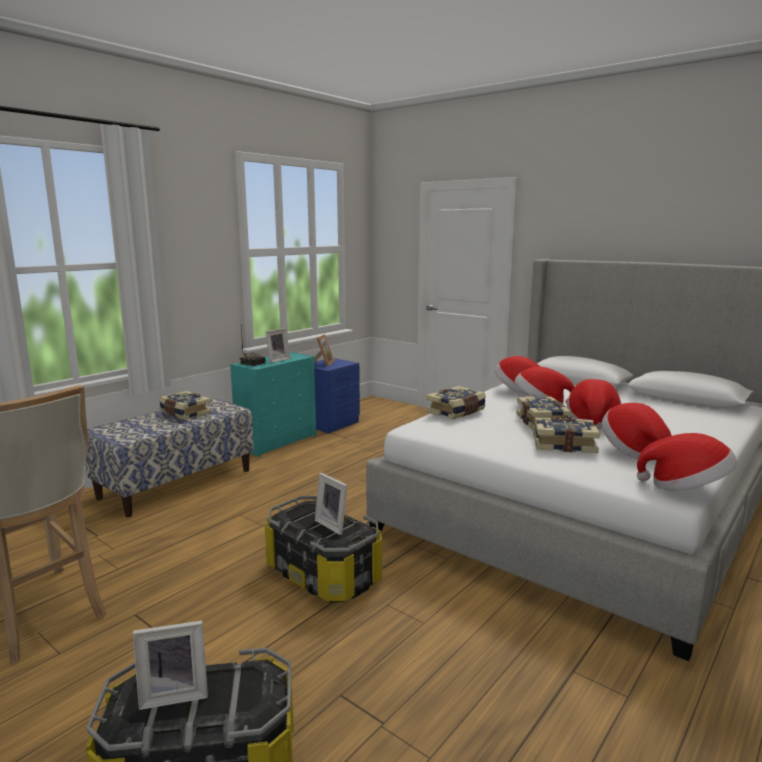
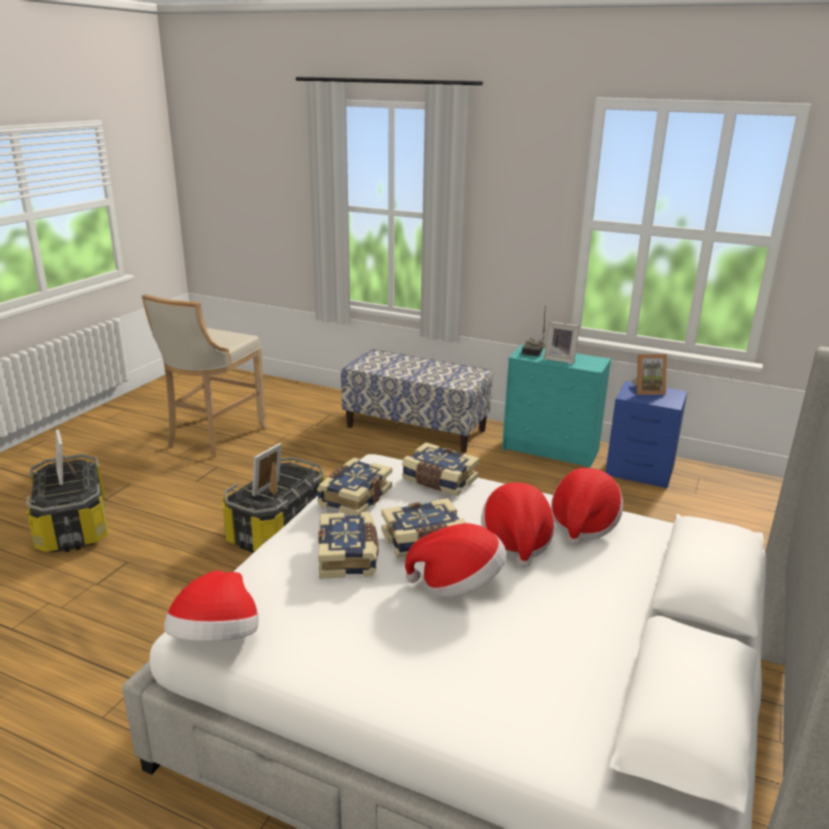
camera: 75 degrees right, 10 degrees up
book [159,391,212,420] -> book moved to [317,458,392,515]
hat [602,403,671,461] -> none

